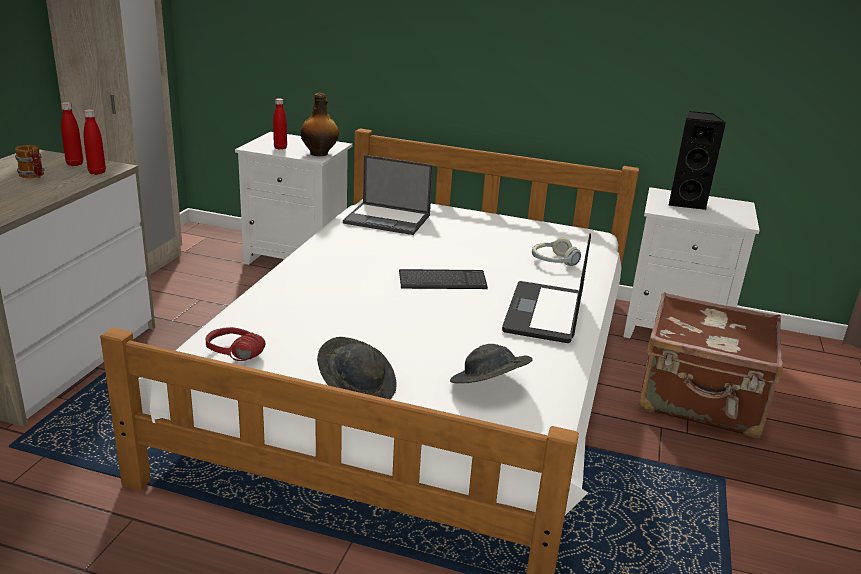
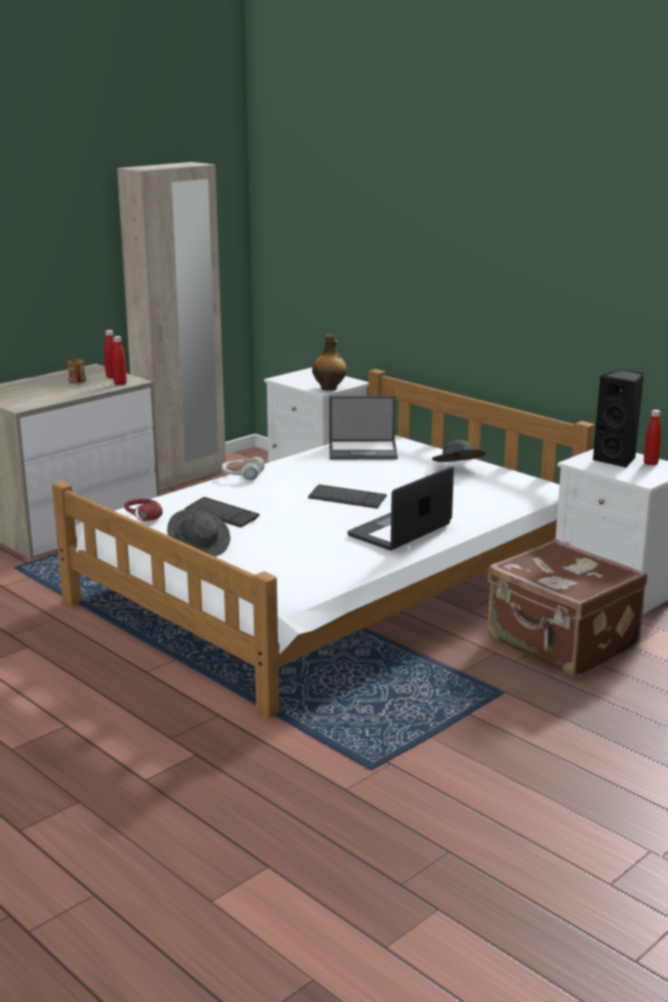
camera: 30 degrees right, 5 degrees down
red bottle [273,98,287,150] -> red bottle moved to [644,410,661,465]
laptop [343,155,433,235] -> laptop turned 45 degrees counterclockwise [329,396,398,460]
grey hat [450,344,533,383] -> grey hat moved to [432,440,486,462]
headphones [532,238,581,266] -> headphones moved to [222,457,265,481]
none -> keyboard [185,497,259,528]

